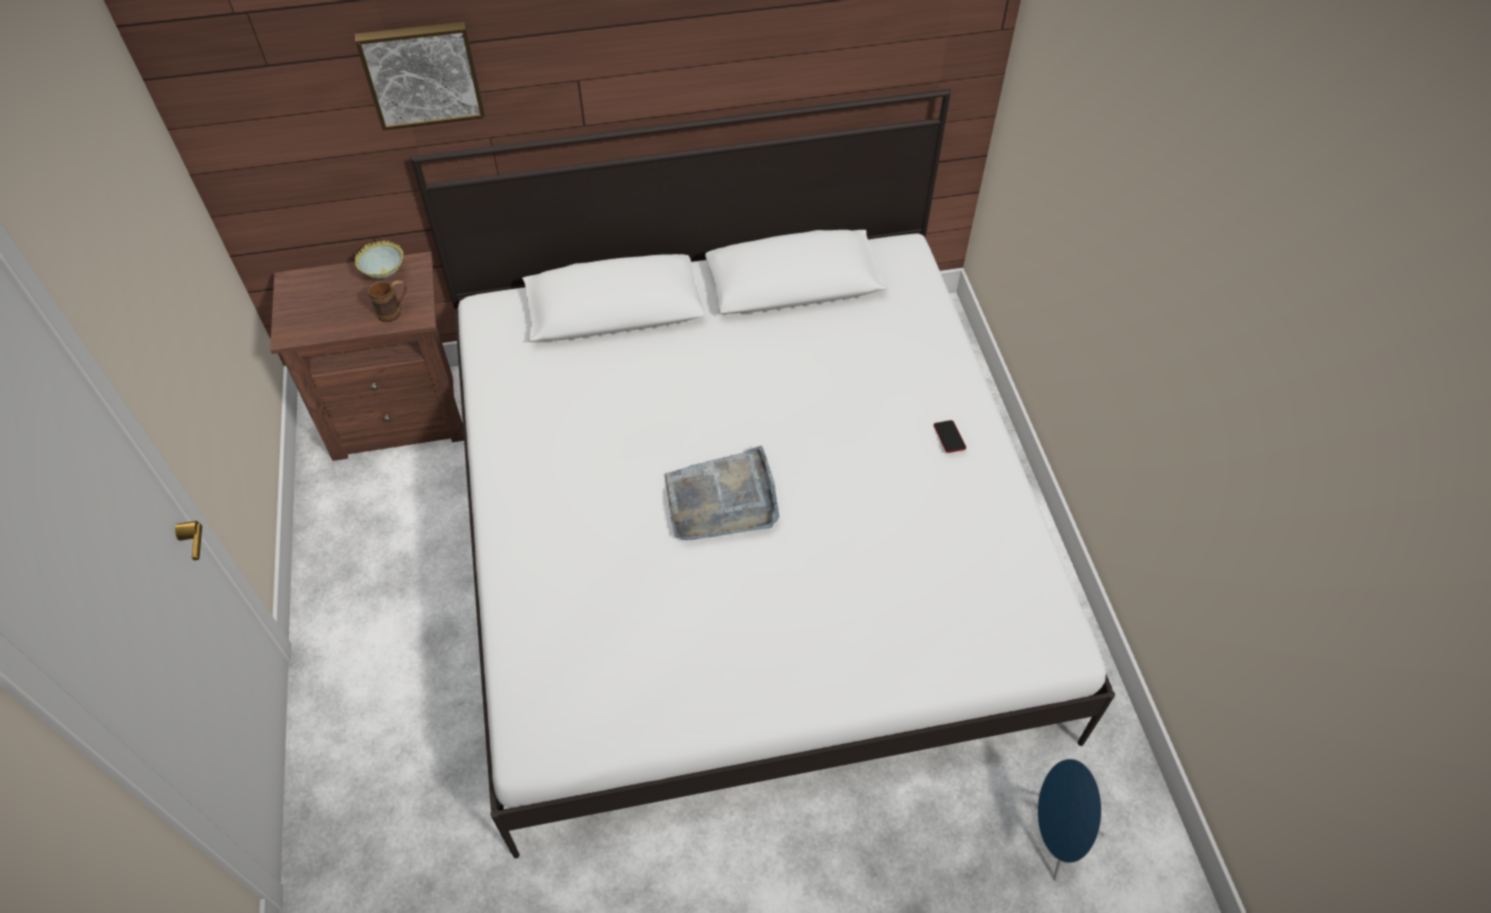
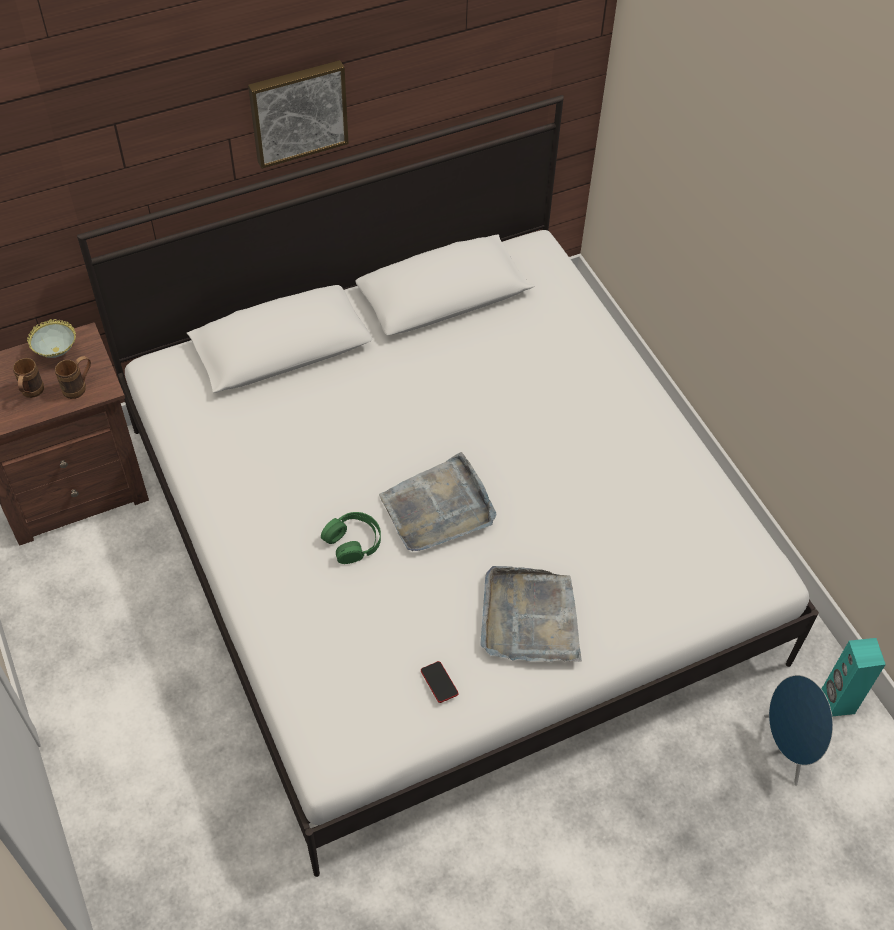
camera: 15 degrees left, 0 degrees up
picture [355,21,485,131] -> picture moved to [248,60,349,169]
phone [934,420,966,453] -> phone moved to [421,661,458,703]
none -> brown mug [13,358,44,398]
none -> green headphones [321,512,381,564]
none -> grey tray [480,566,582,662]
none -> turquoise speaker [822,638,886,716]

